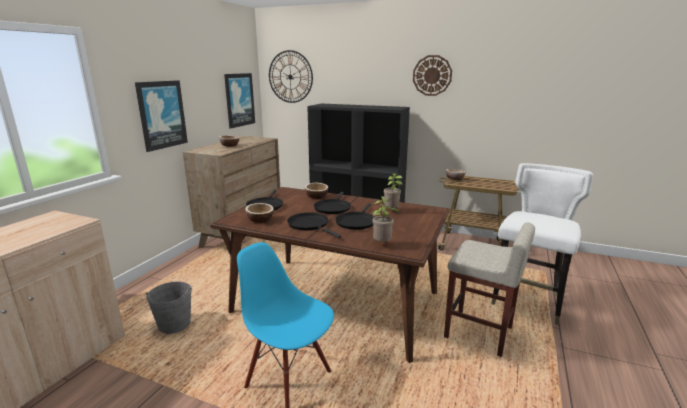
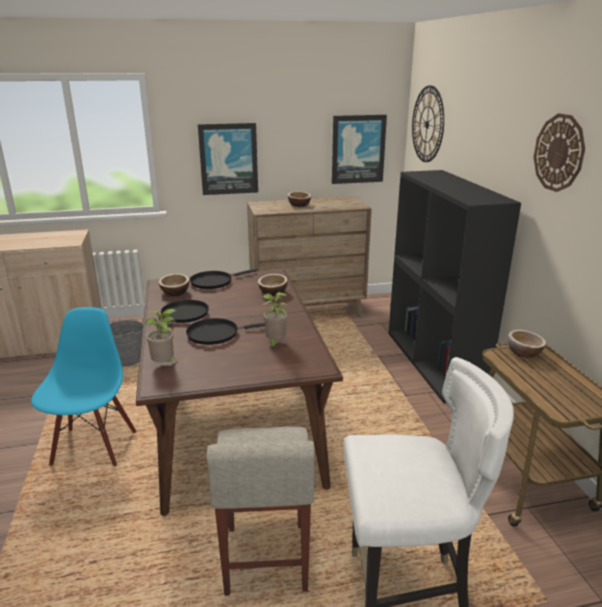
camera: 55 degrees right, 5 degrees up
black frying pan [314,192,351,214] -> none

